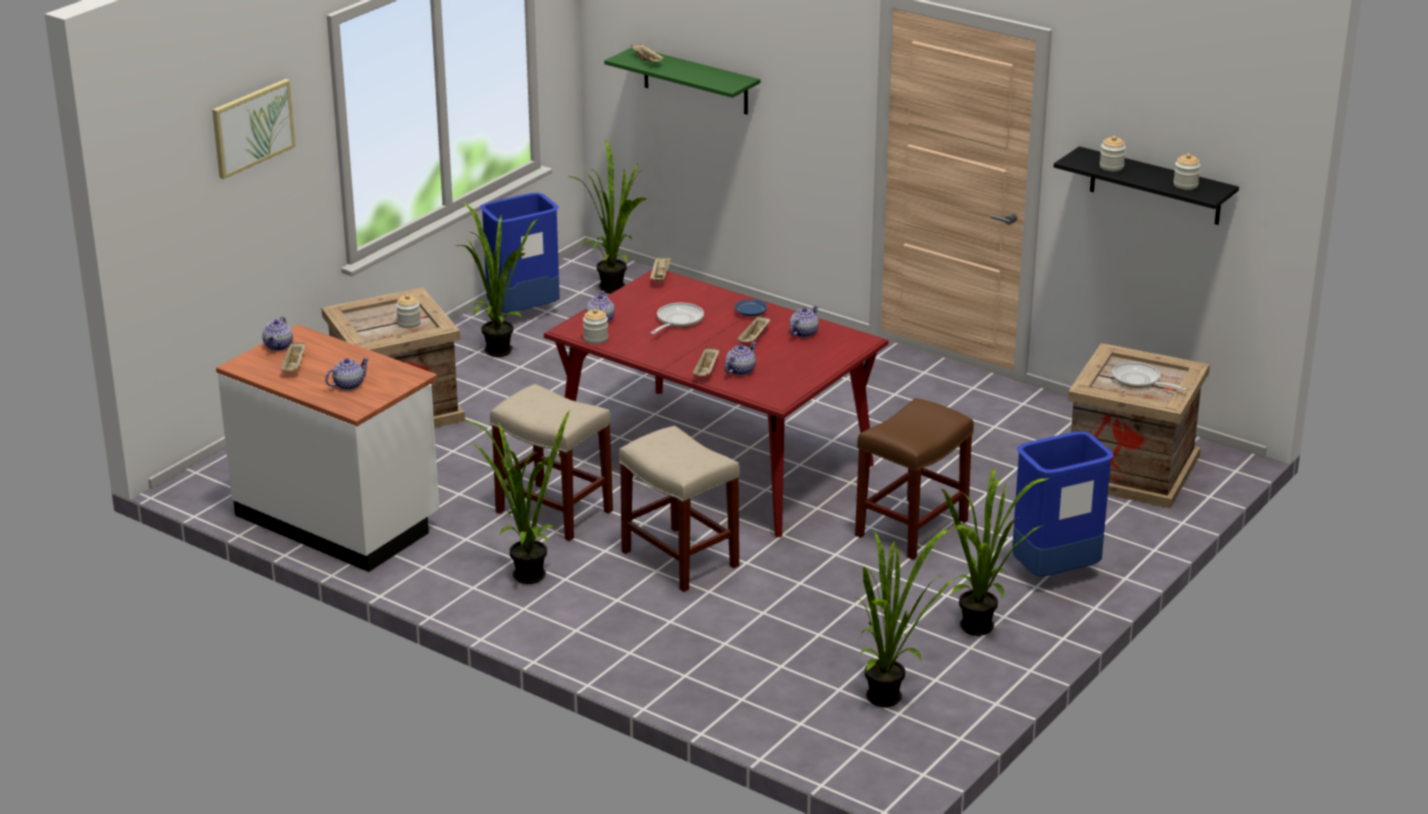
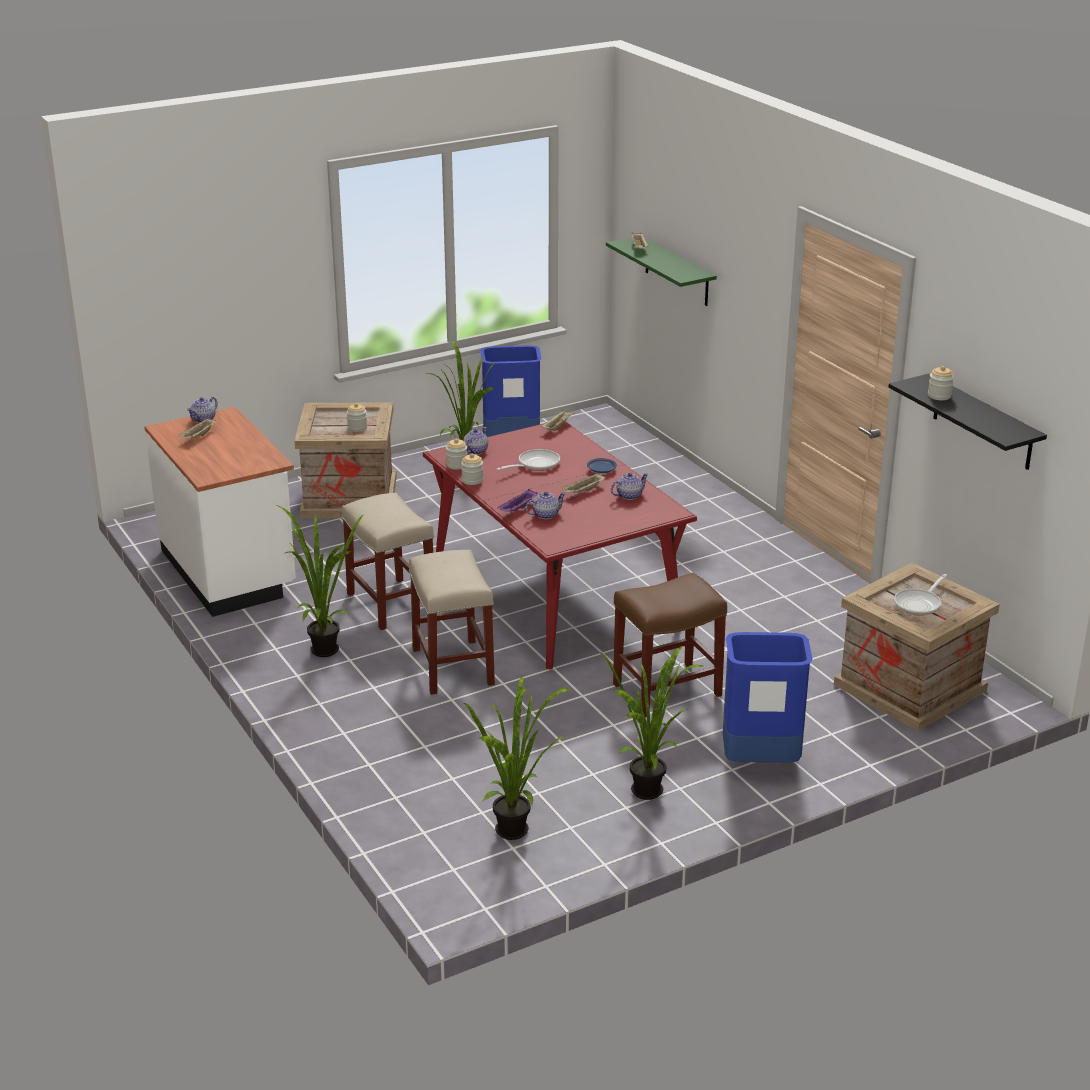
camera: 25 degrees right, 0 degrees up
picture [212,79,296,179] -> none
teapot [325,357,369,390] -> none
potted plant [568,140,647,293] -> none
beige tray [693,347,720,376] -> purple tray [497,489,538,512]
frying pan [1112,362,1187,391] -> frying pan turned 120 degrees counterclockwise [894,574,947,616]
jar [1173,154,1201,190] -> jar moved to [461,453,483,485]

